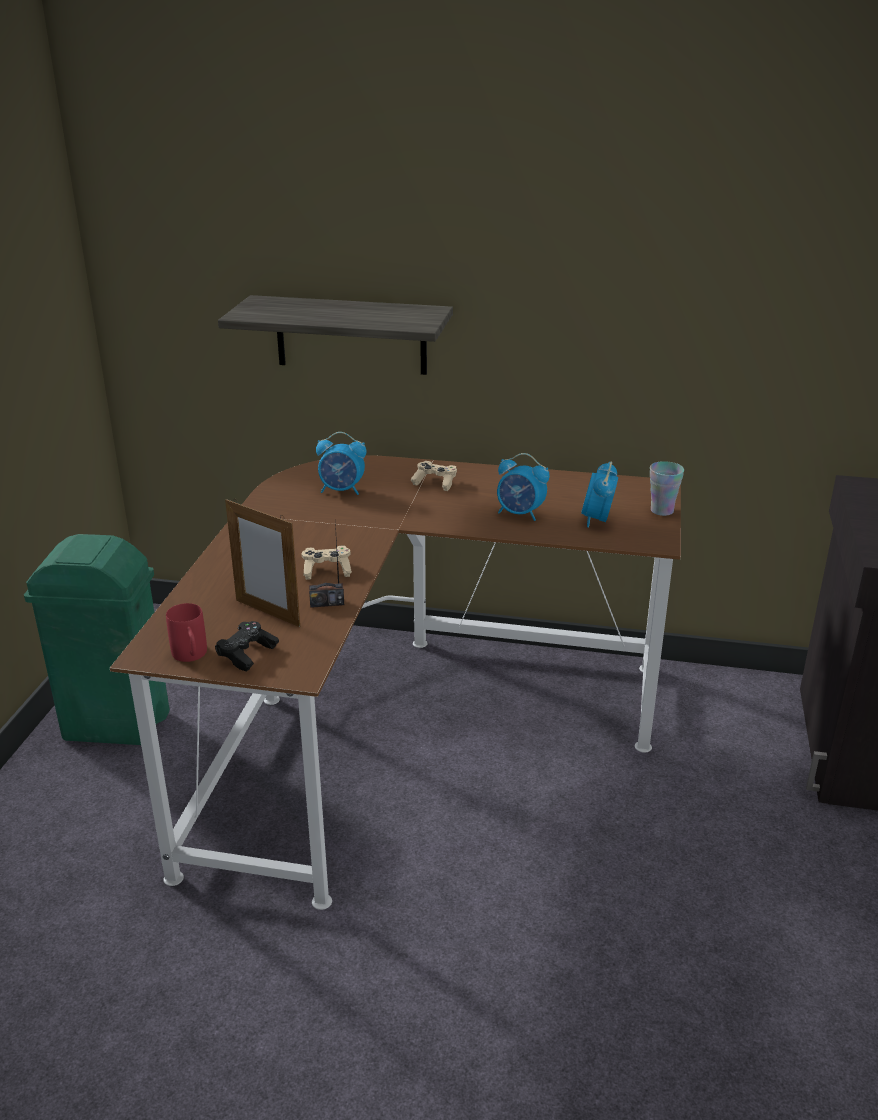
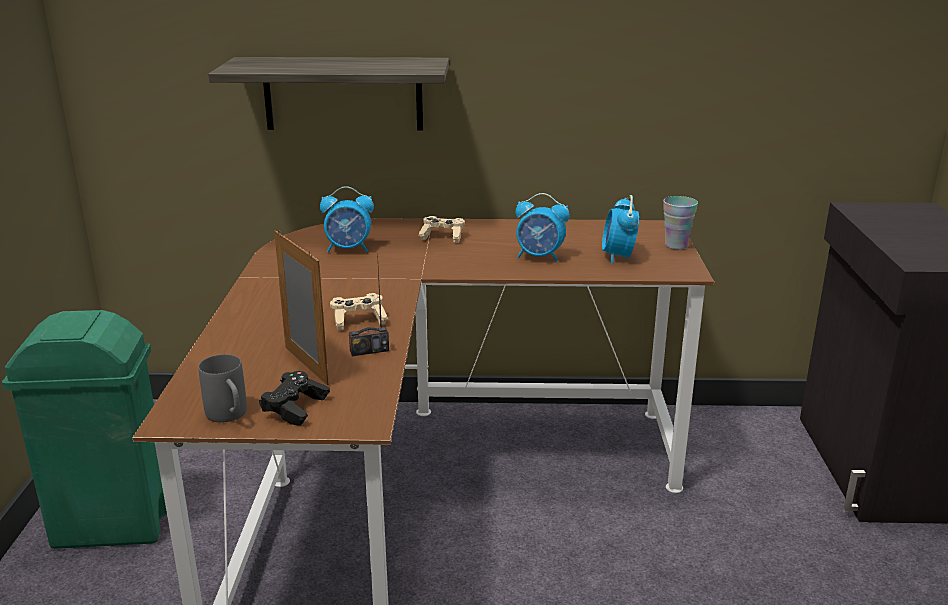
camera: 10 degrees left, 5 degrees down
red mug [166,603,207,662] -> grey mug [198,354,247,422]
picture frame [225,499,300,627] -> picture frame turned 150 degrees counterclockwise [274,231,329,385]

